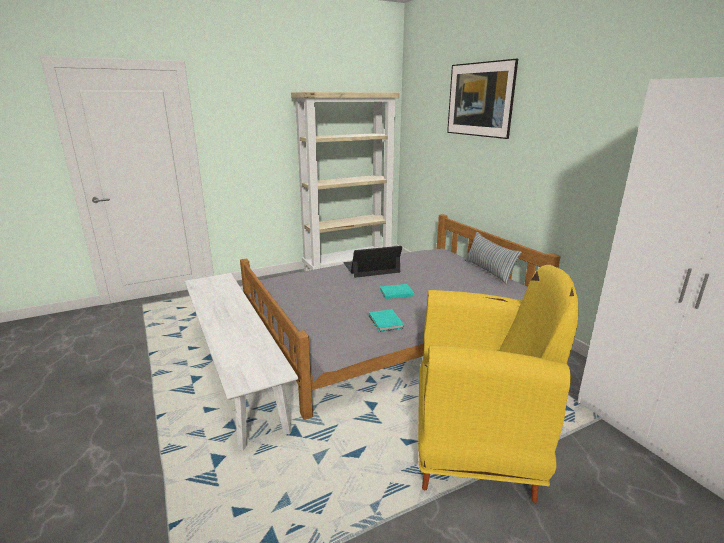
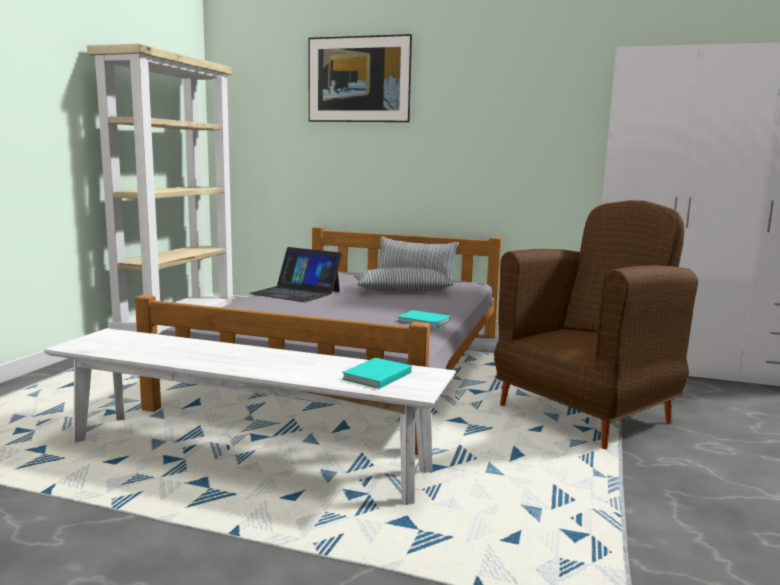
camera: 45 degrees left, 10 degrees down
laptop [343,246,402,278] -> laptop turned 90 degrees counterclockwise [249,247,342,302]
turquoise book [380,284,414,299] -> turquoise book moved to [342,358,412,389]
yellow armchair [418,265,579,503] -> brown armchair [494,200,698,449]
none -> pillow [354,268,455,292]

